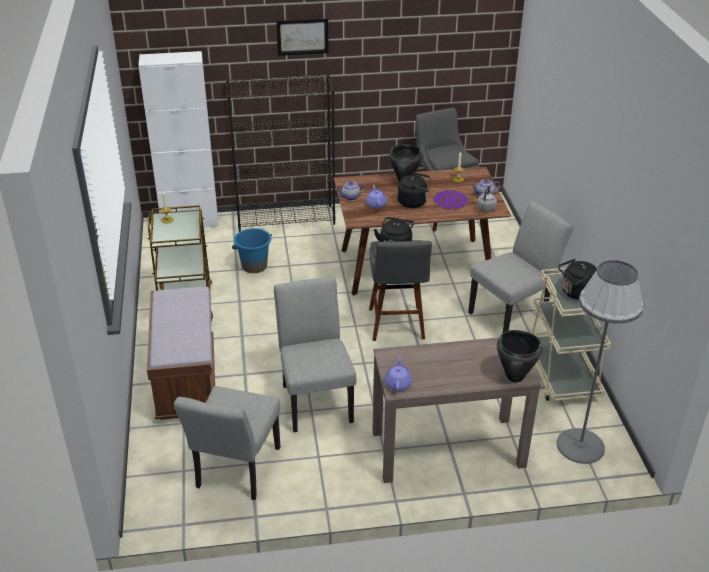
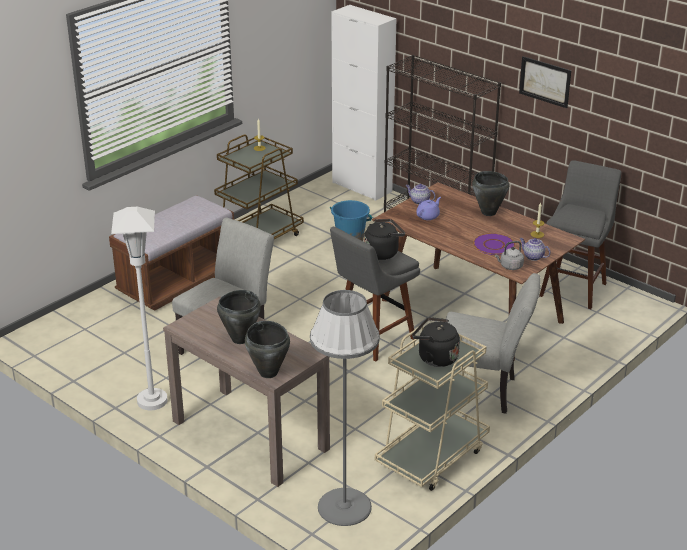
camera: 50 degrees right, 5 degrees down
grey chair [174,386,281,500] -> none
picture [276,18,329,56] -> picture moved to [519,56,571,108]
purple teapot [385,356,412,391] -> none
black kettle [397,172,430,208] -> none
none -> white floor lamp [111,207,168,410]
none -> black cooking pot [217,290,261,344]

